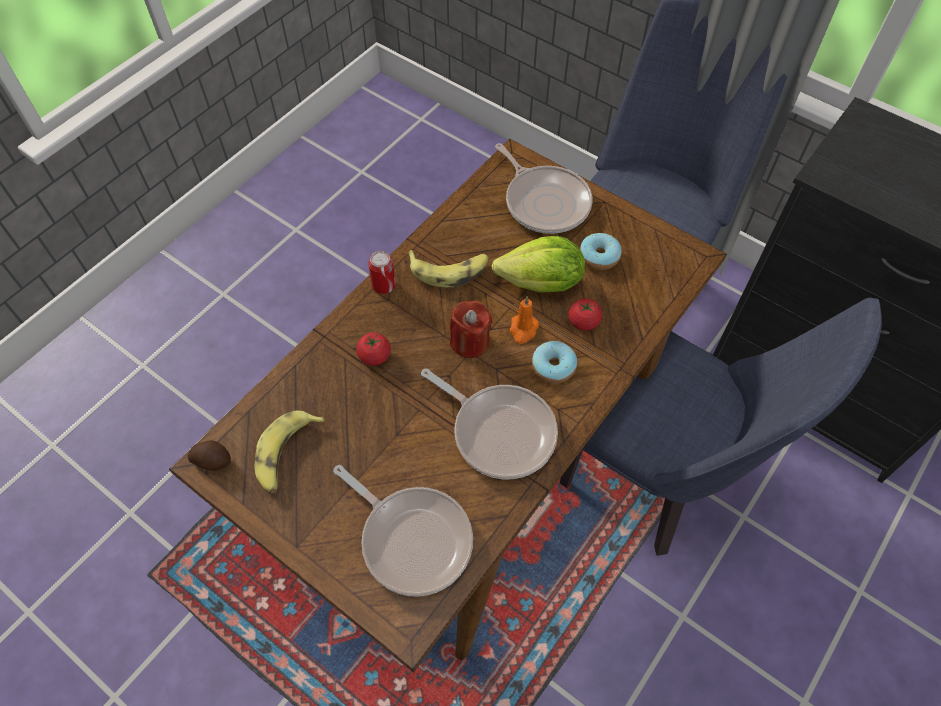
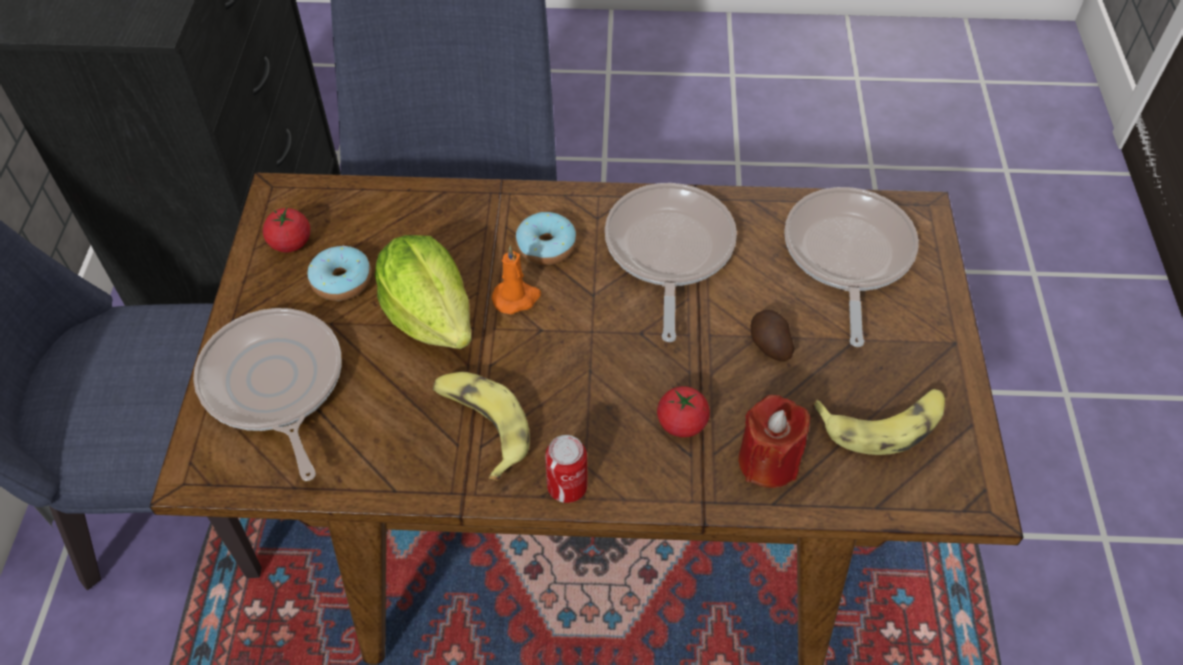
camera: 125 degrees left, 5 degrees down
potato [187,440,231,471] -> potato moved to [751,310,795,361]
red candle [450,301,493,358] -> red candle moved to [738,395,811,488]
frying pan [495,143,593,234] -> frying pan turned 45 degrees counterclockwise [193,308,342,481]
tomato [569,298,602,331] -> tomato moved to [263,208,310,253]

